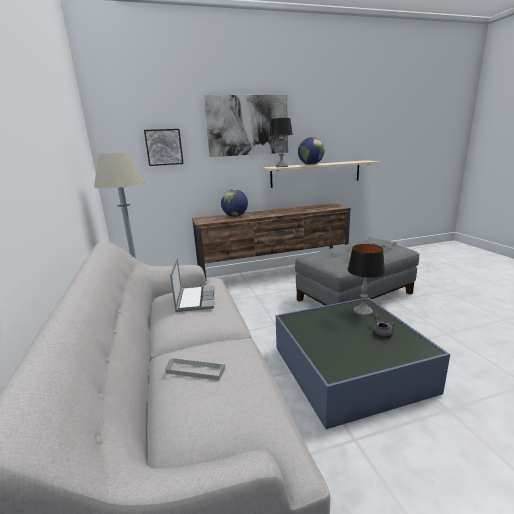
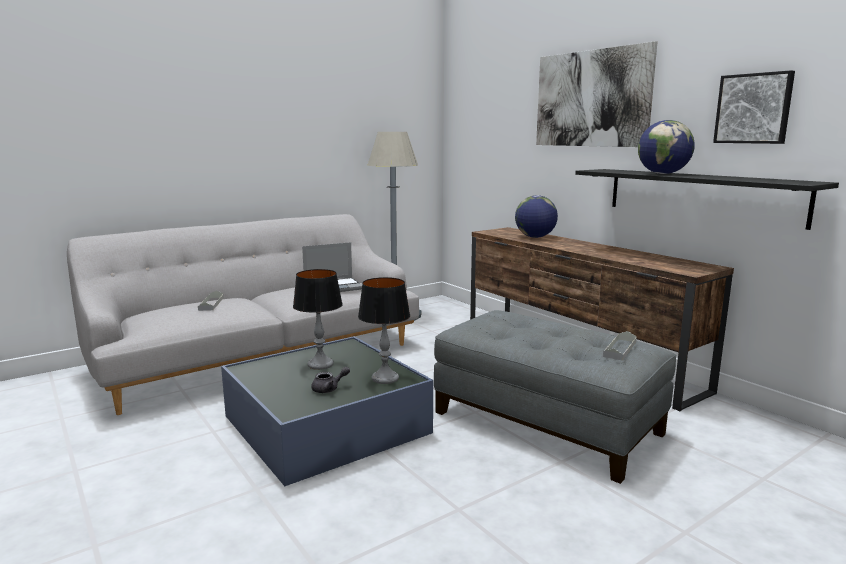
camera: 70 degrees right, 5 degrees down
picture [144,129,184,166] -> picture moved to [713,70,795,144]
beige shelf [263,160,380,188] -> black shelf [575,169,839,230]
table lamp [270,118,293,167] -> table lamp moved to [293,269,343,370]

